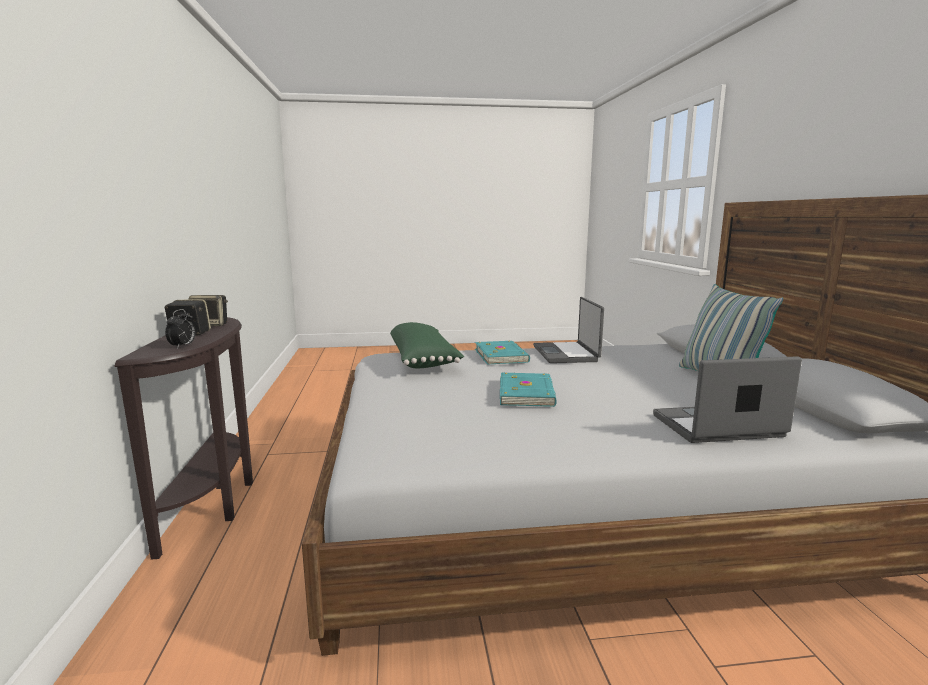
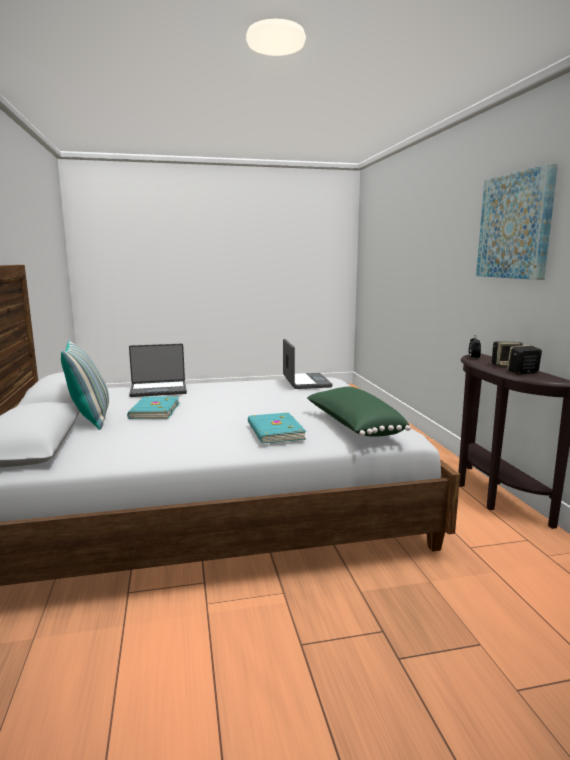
camera: 175 degrees right, 0 degrees up
turquoise book [500,373,557,407] -> turquoise book moved to [127,396,180,419]
laptop [533,297,604,363] -> laptop moved to [283,339,333,389]
none -> picture [476,163,558,280]

